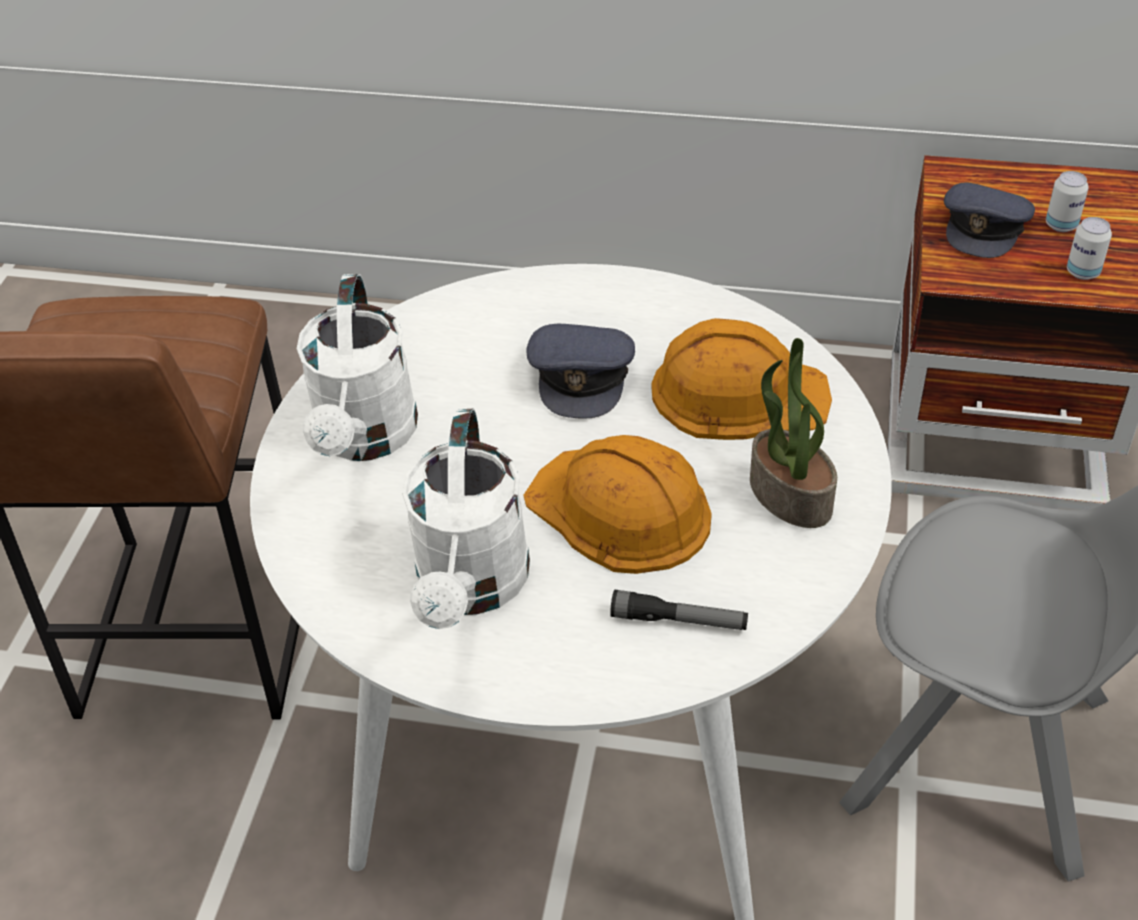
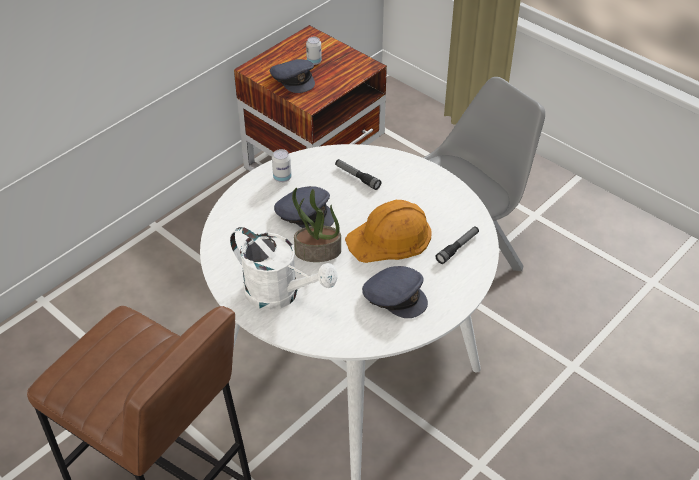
camera: 60 degrees left, 0 degrees up
white watering can [402,408,530,629] -> grey cap [362,266,428,318]
orange hard hat [652,318,832,440] -> flashlight [335,159,381,190]
potted plant [750,338,837,528] -> potted plant moved to [292,188,341,262]
can [1067,217,1112,280] -> can moved to [272,149,291,183]

